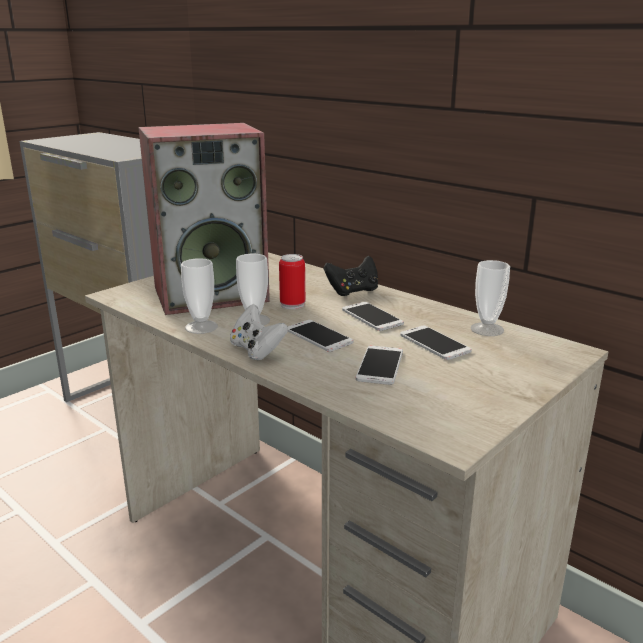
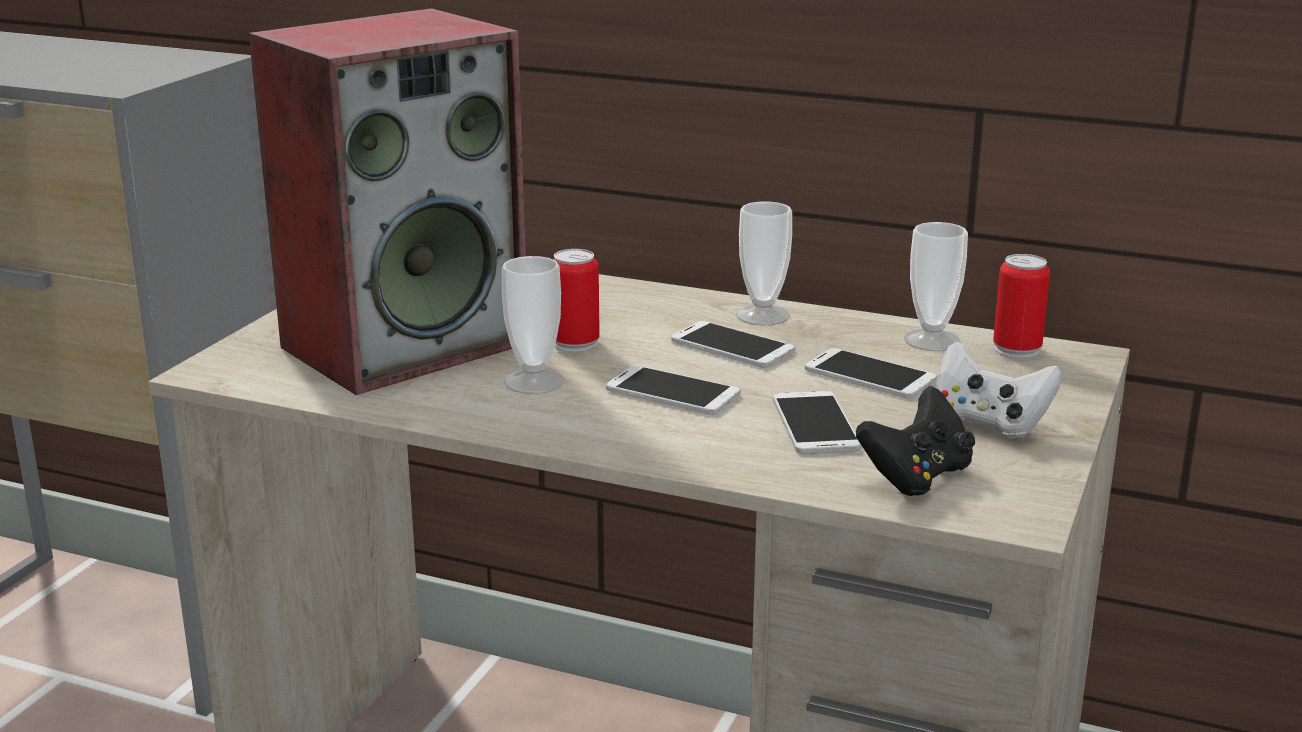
camera: 20 degrees left, 0 degrees up
cup [181,258,218,334] -> cup moved to [736,201,792,326]
white game controller [230,304,288,360] -> white game controller moved to [936,341,1063,439]
black game controller [324,256,378,296] -> black game controller moved to [856,385,975,496]
none -> can [993,254,1050,359]

